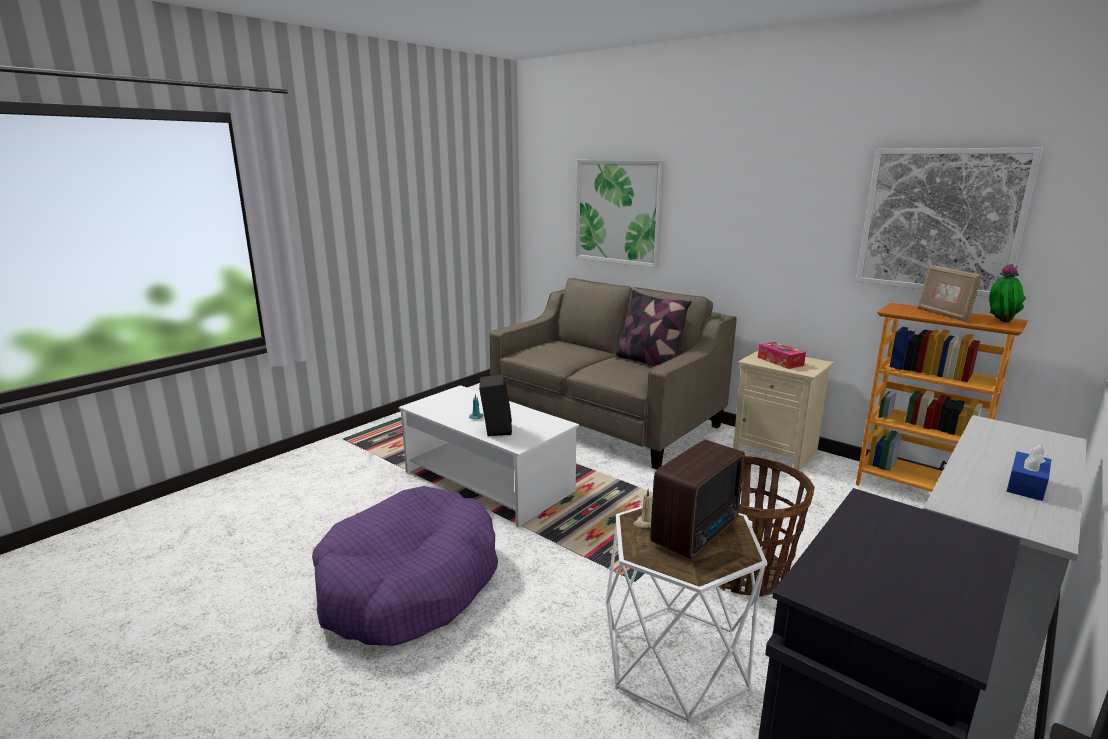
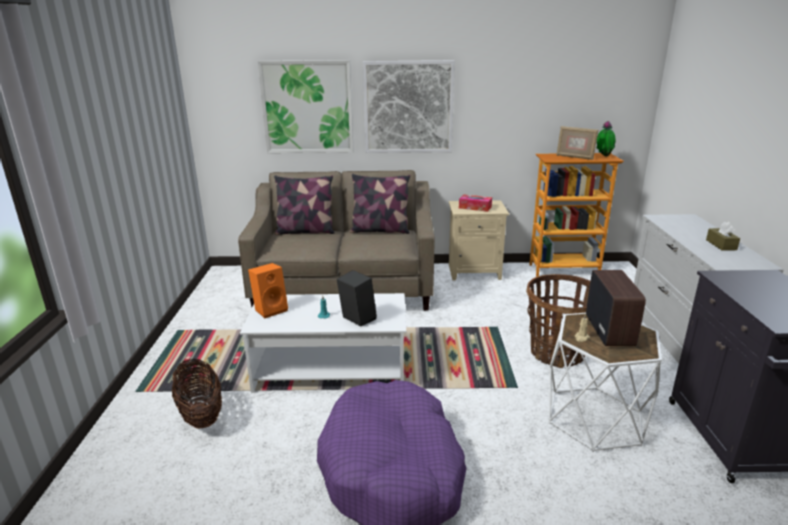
camera: 40 degrees left, 5 degrees up
picture [856,148,1043,297] -> picture moved to [363,60,455,153]
blue tissue box [1007,444,1051,501] -> brown tissue box [706,222,740,251]
none -> basket [172,358,222,429]
none -> orange speaker [248,263,288,318]
none -> pillow [274,175,335,235]

